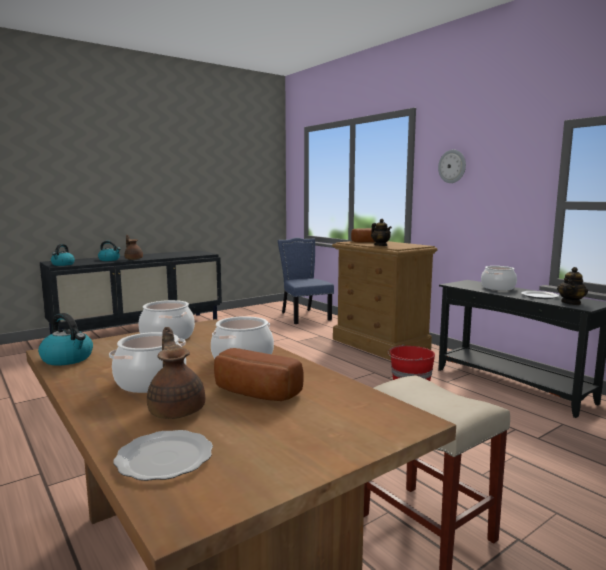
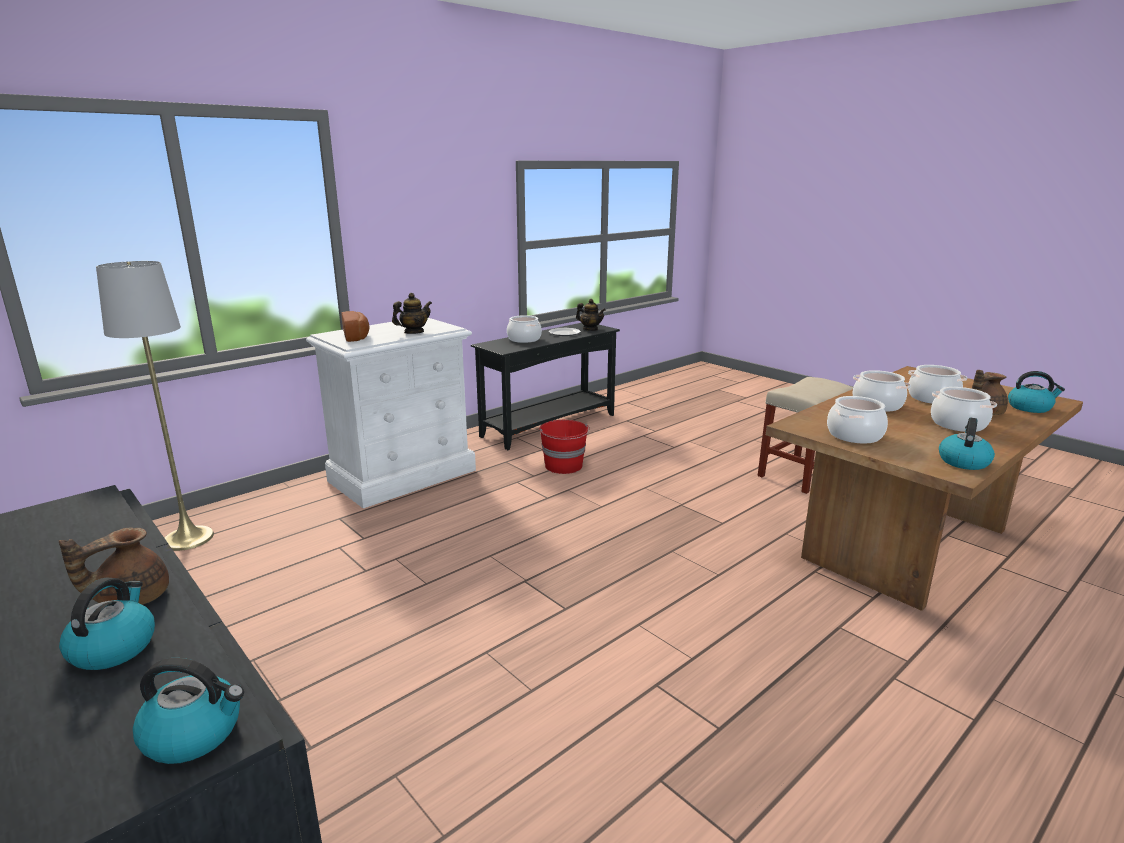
camera: 95 degrees left, 10 degrees up
plate [114,430,213,481] -> kettle [1008,371,1065,413]
bread [214,348,304,401] -> cooking pot [908,365,967,404]
blue chair [278,238,334,324] -> grey floor lamp [96,261,214,551]
brown dresser [332,241,437,360] -> white dresser [306,318,476,508]
wall clock [438,150,466,183] -> none

